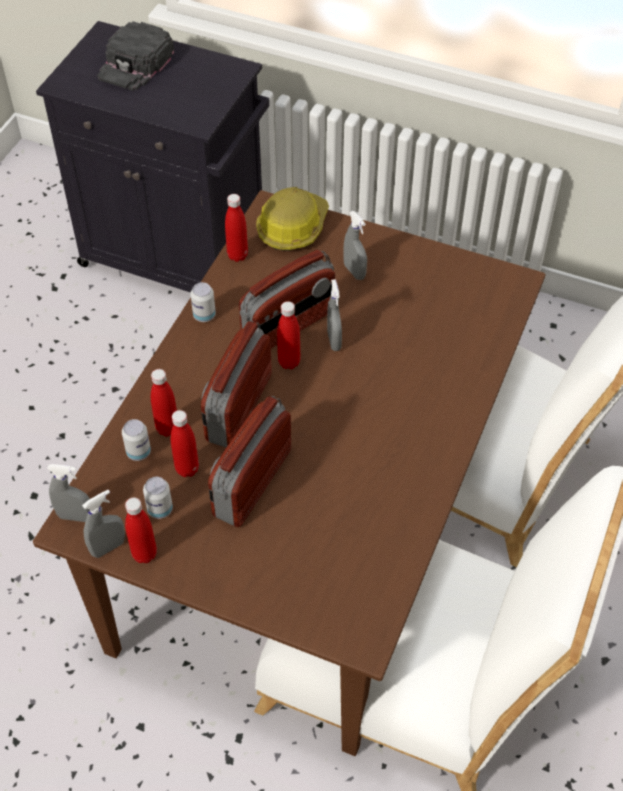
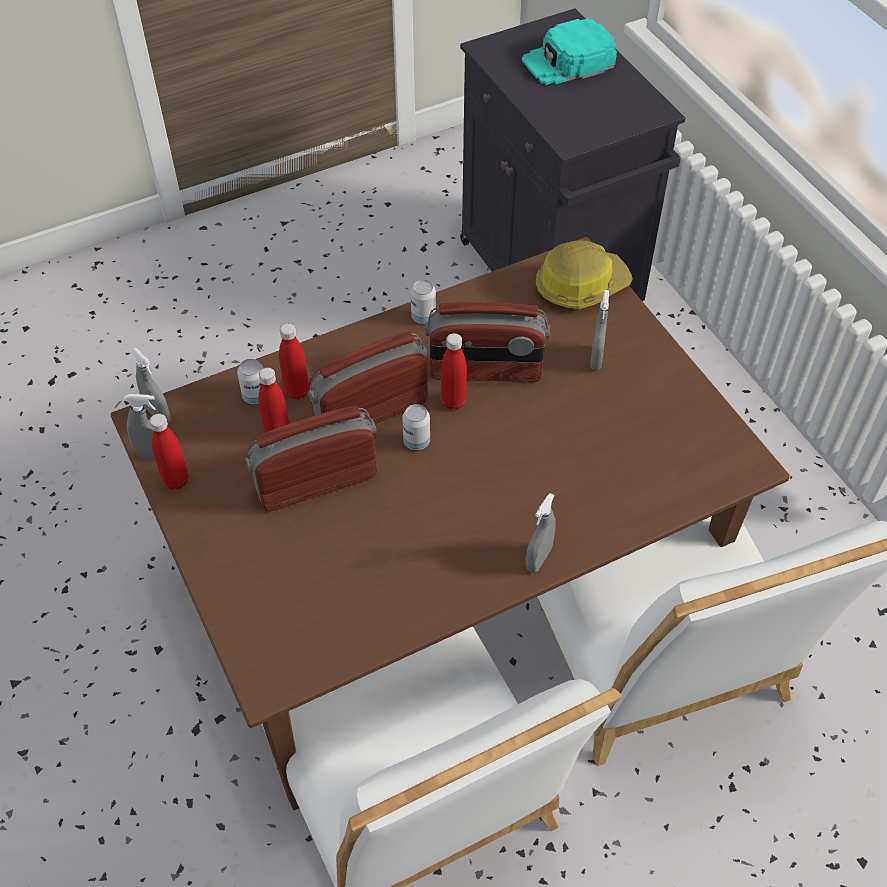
camera: 40 degrees right, 0 degrees up
black cap [97,21,174,91] -> turquoise cap [522,18,617,85]
can [143,477,173,519] -> can moved to [402,404,430,450]
red bottle [225,194,248,262] -> none
grey spray bottle [327,279,342,351] -> grey spray bottle moved to [526,493,556,573]

